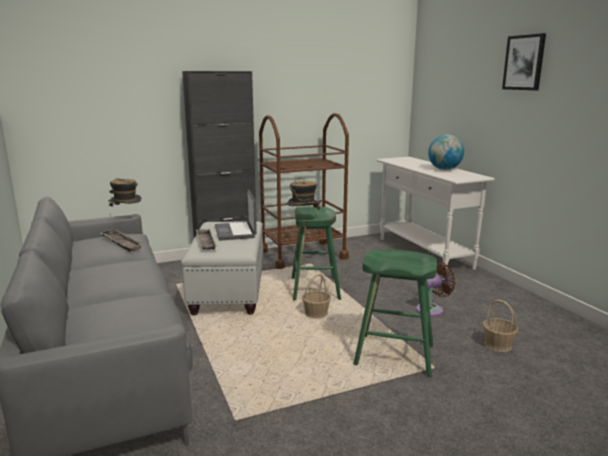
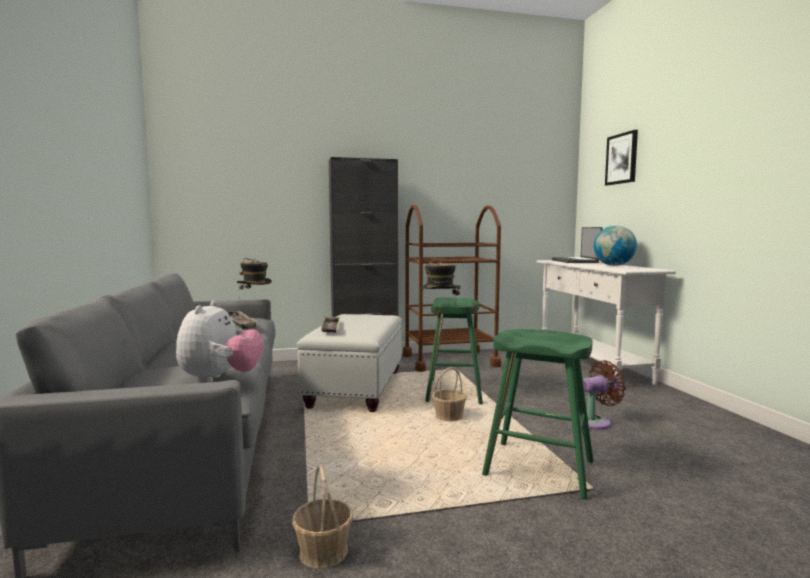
camera: 10 degrees right, 10 degrees down
laptop [215,190,257,241] -> laptop moved to [552,227,603,263]
basket [483,300,518,352] -> basket moved to [292,465,353,569]
picture [502,33,546,90] -> picture moved to [605,130,638,185]
none -> plush toy [176,301,263,383]

